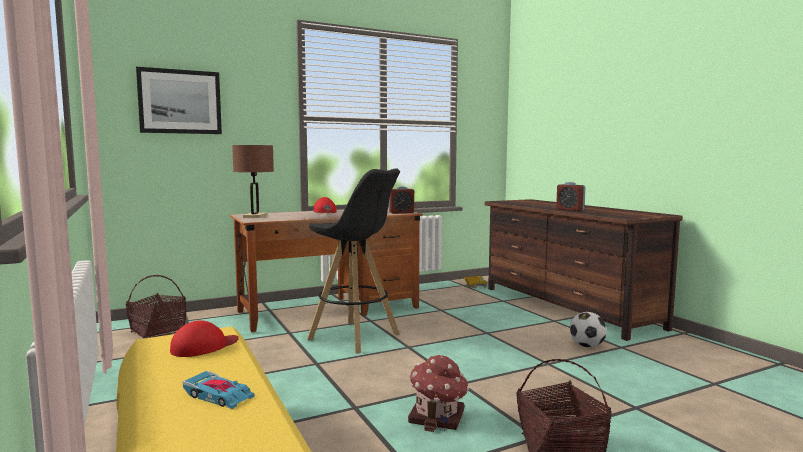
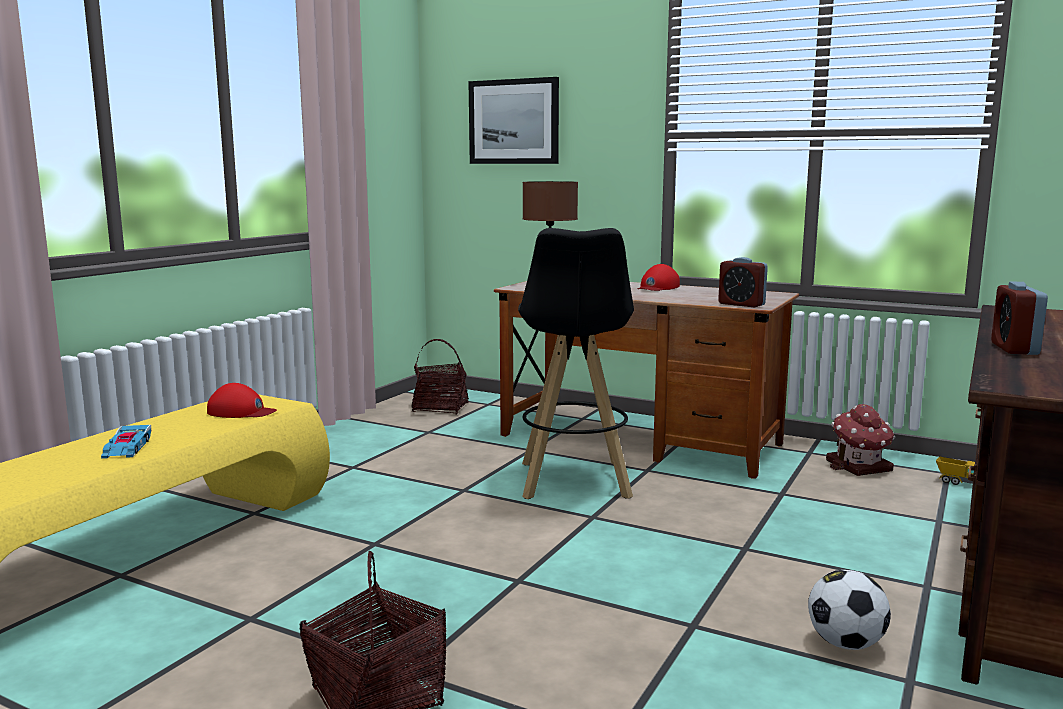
camera: 55 degrees right, 5 degrees up
toy house [408,355,469,432] -> toy house moved to [826,404,895,476]

